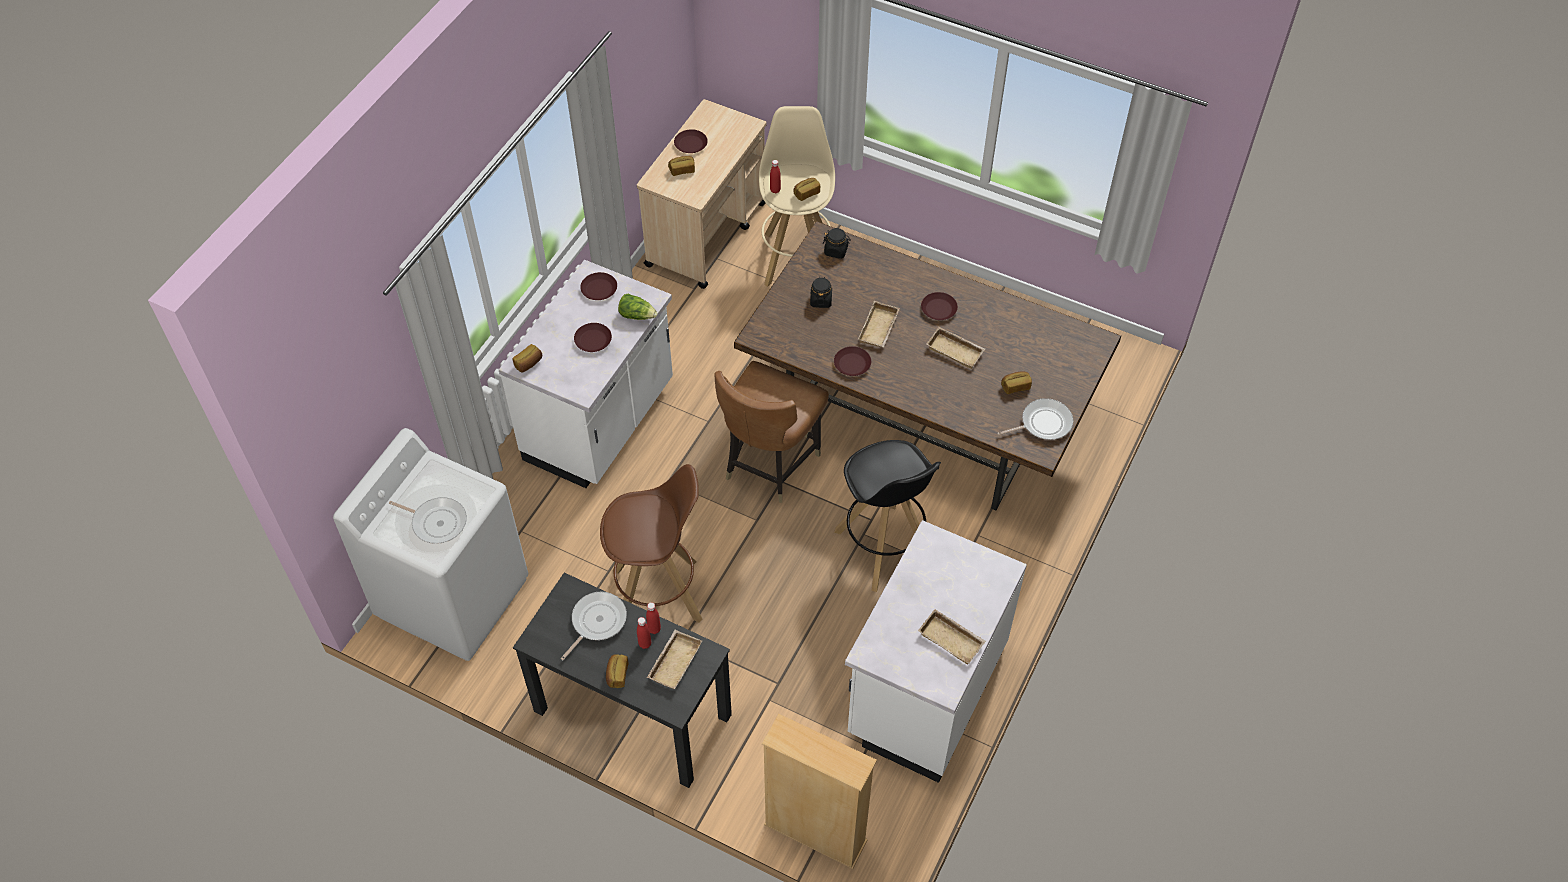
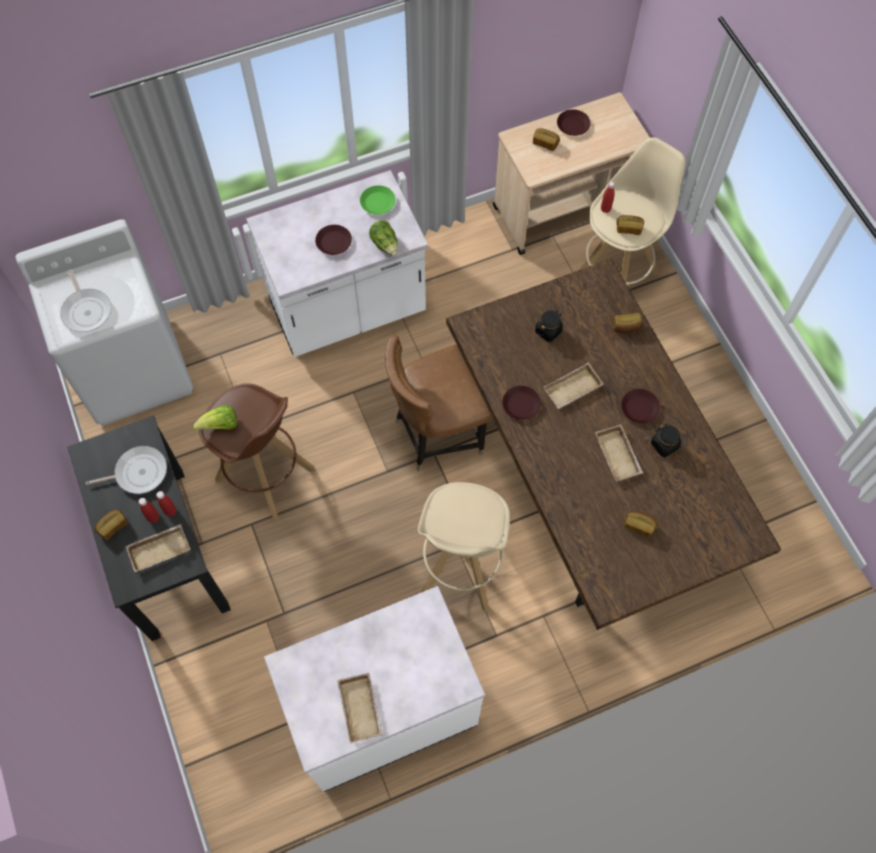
camera: 40 degrees right, 10 degrees up
bread [512,344,542,372] -> bread moved to [613,313,643,333]
brown plate [580,272,617,300] -> green plate [360,185,396,215]
beige bookcase [762,714,877,869] -> none
black jar [823,228,851,259] -> black jar moved to [651,424,681,457]
black stool [834,440,941,592] -> beige stool [418,482,510,613]
frying pan [997,398,1073,440] -> none
none -> lettuce [193,405,237,430]

